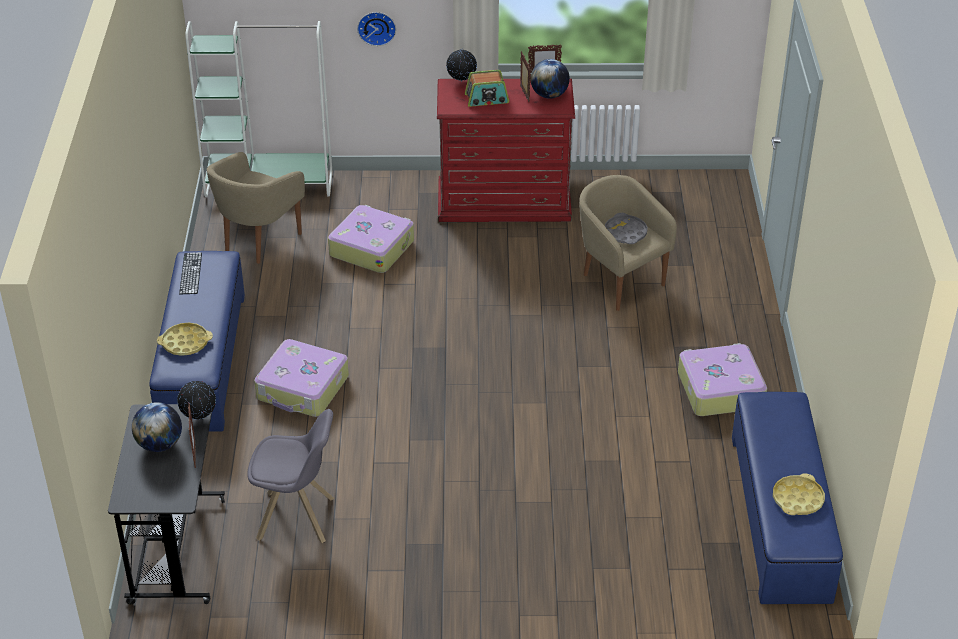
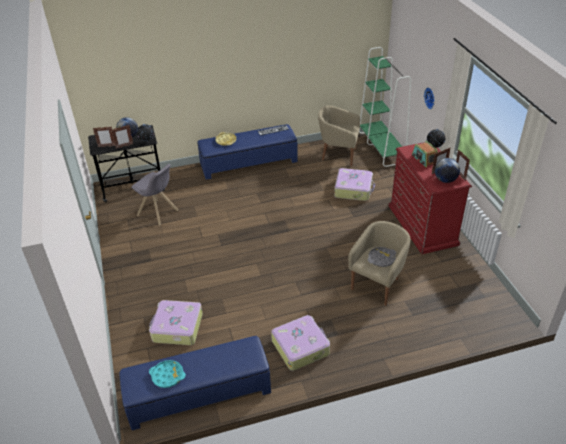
camera: 75 degrees right, 0 degrees up
grey chair [247,409,334,543] -> grey chair turned 45 degrees counterclockwise [132,164,179,226]
suitcase [254,339,349,417] -> suitcase moved to [149,300,203,345]
yellow tray [773,473,825,515] -> turquoise tray [149,360,186,388]
none -> picture frame [93,127,115,147]

